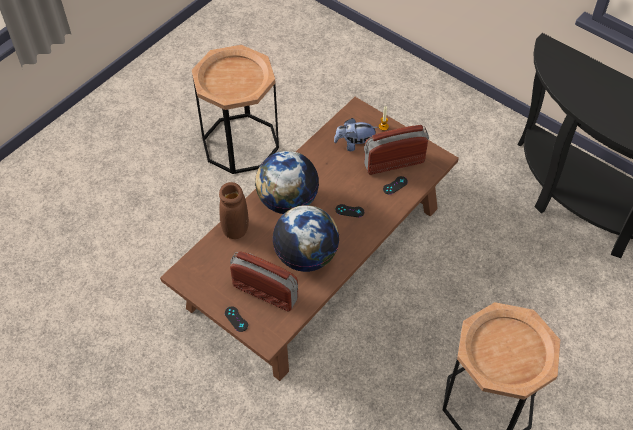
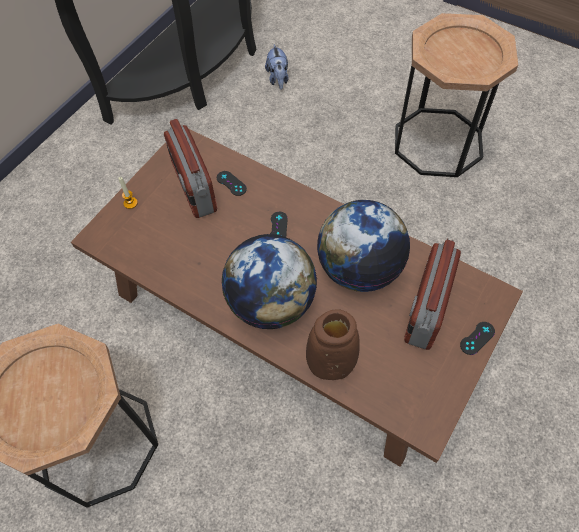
camera: 95 degrees left, 5 degrees up
plush toy [334,118,378,151] -> plush toy moved to [265,44,289,90]

